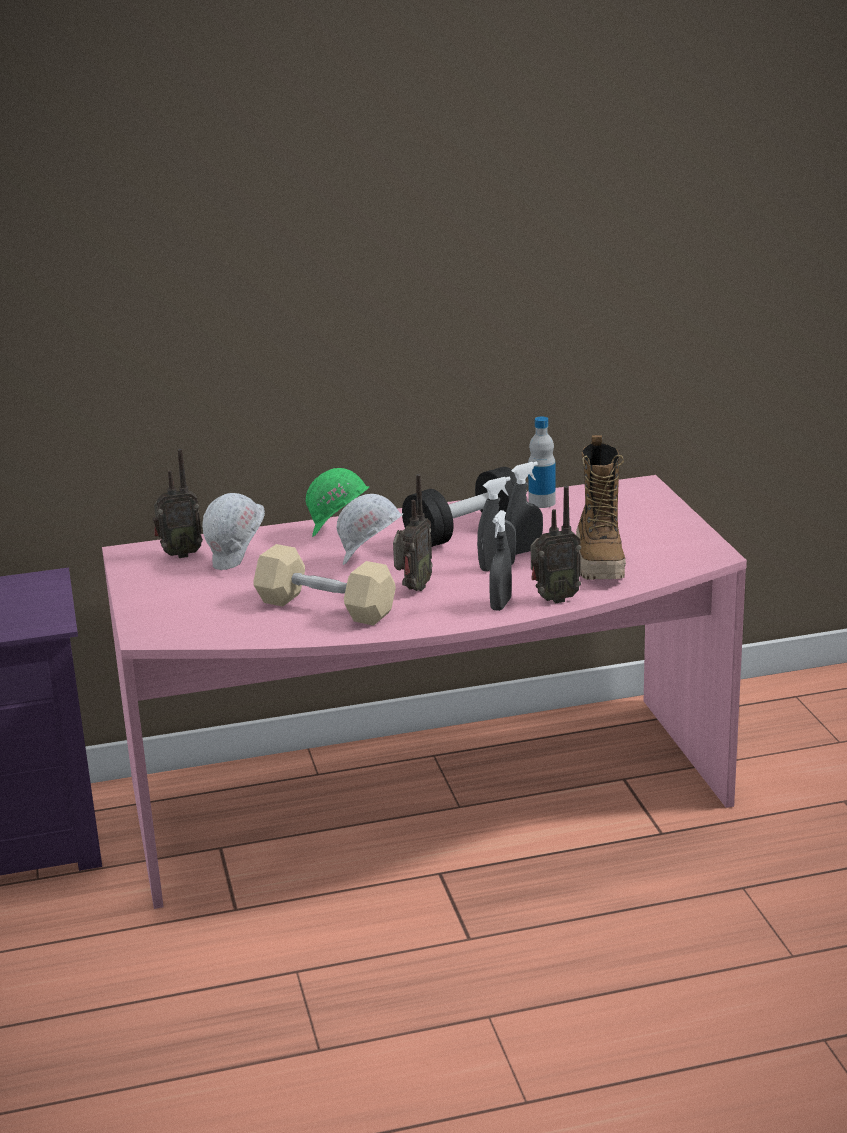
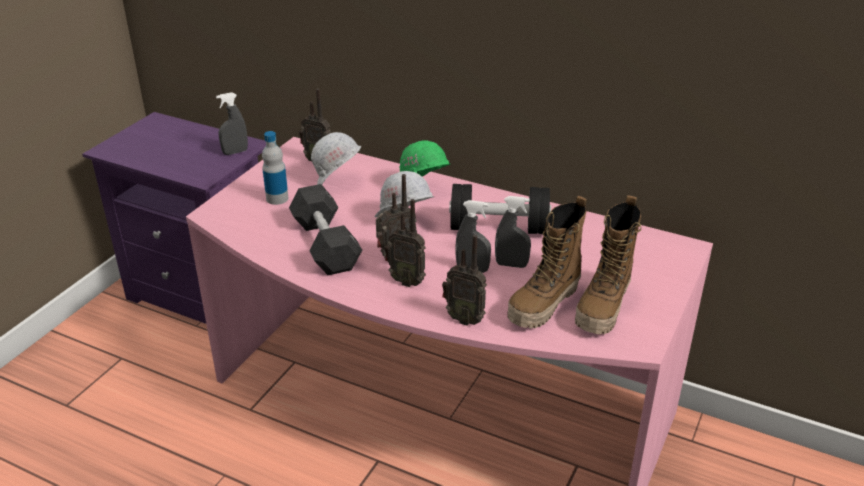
camera: 40 degrees right, 10 degrees up
beige dumbbell [254,544,396,626] -> black dumbbell [289,184,362,275]
grey spray bottle [489,510,512,611] -> grey spray bottle moved to [216,92,248,155]
bottle [528,417,556,508] -> bottle moved to [262,131,289,205]
none -> radio [384,199,426,287]
none -> boot [575,195,641,334]

